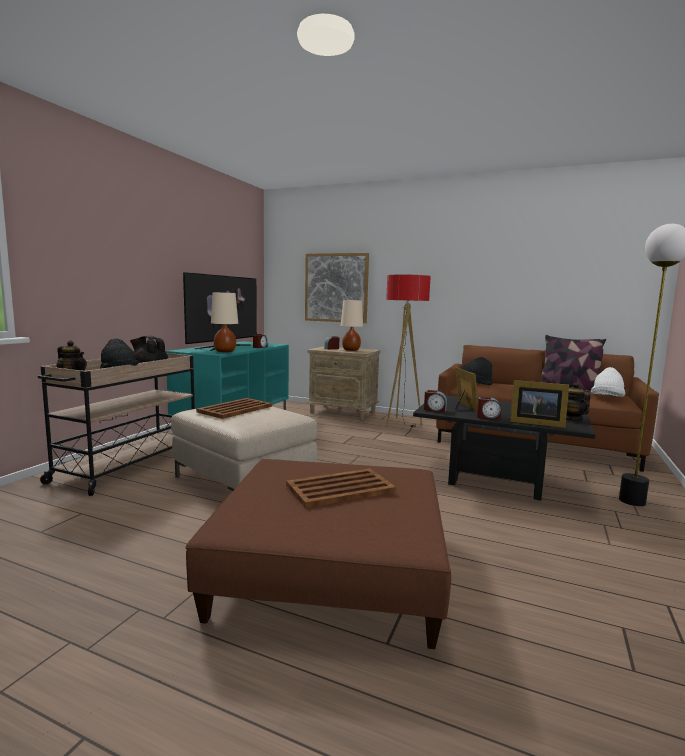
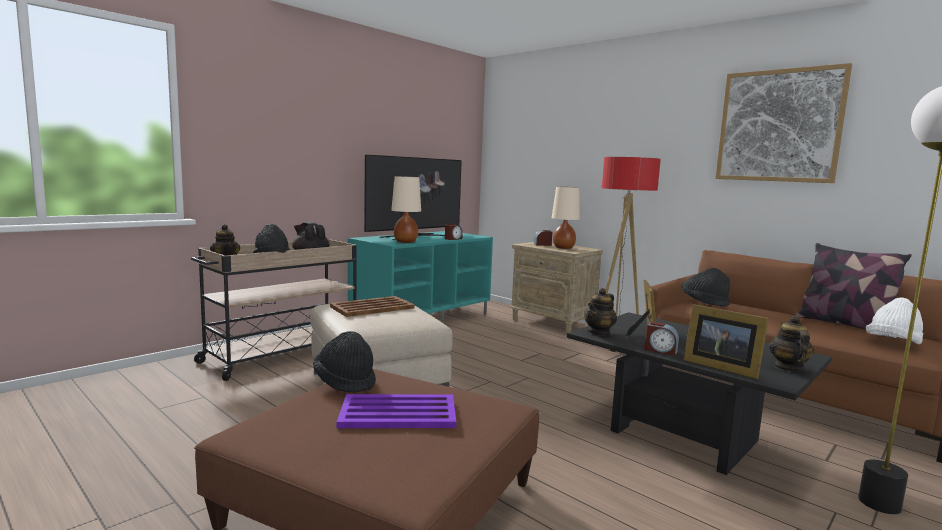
camera: 20 degrees right, 0 degrees up
brown tray [286,468,396,508] -> purple tray [337,394,456,428]
picture [305,253,369,323] -> picture moved to [716,63,852,183]
alarm clock [424,390,447,412] -> teapot [584,288,617,336]
none -> black hat [313,331,376,393]

